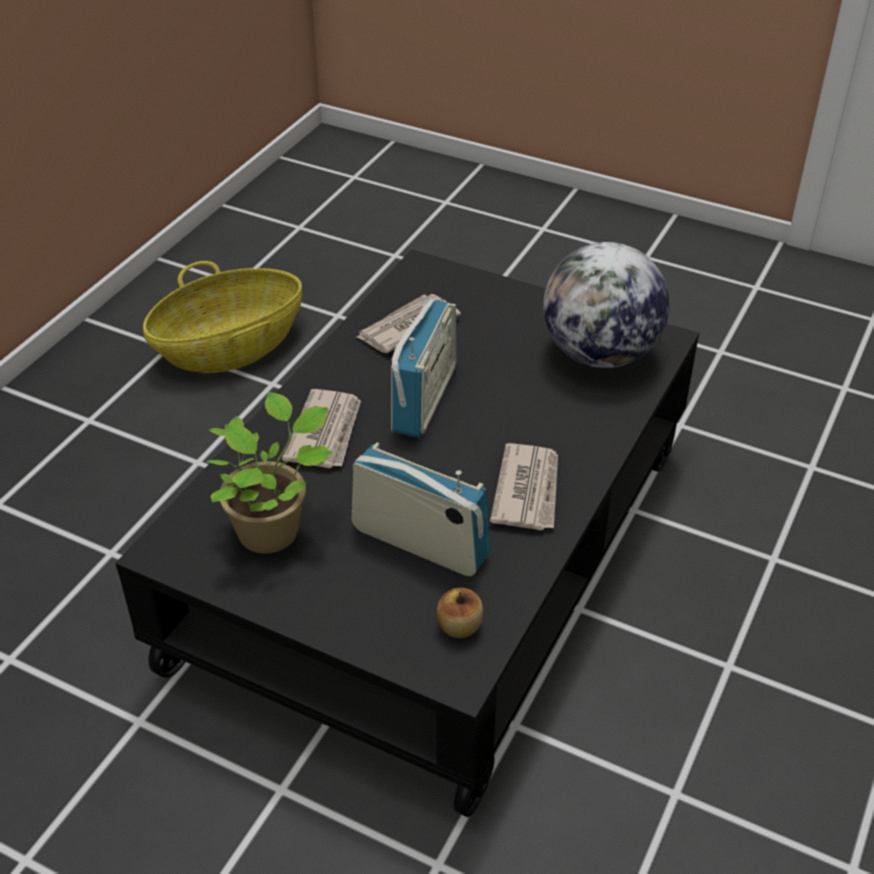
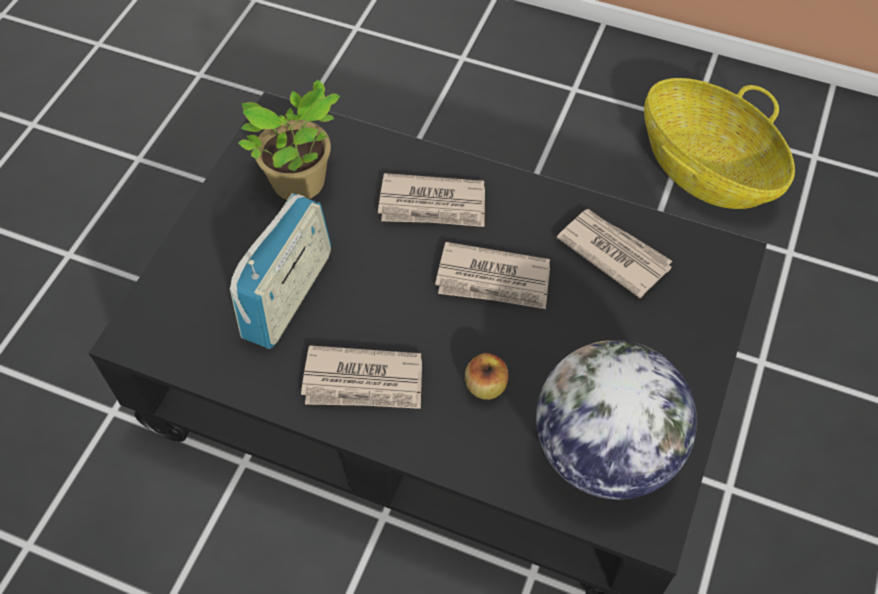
camera: 85 degrees right, 15 degrees up
radio [391,299,457,438] -> newspaper [435,242,550,309]
apple [436,587,484,638] -> apple moved to [465,353,508,400]

